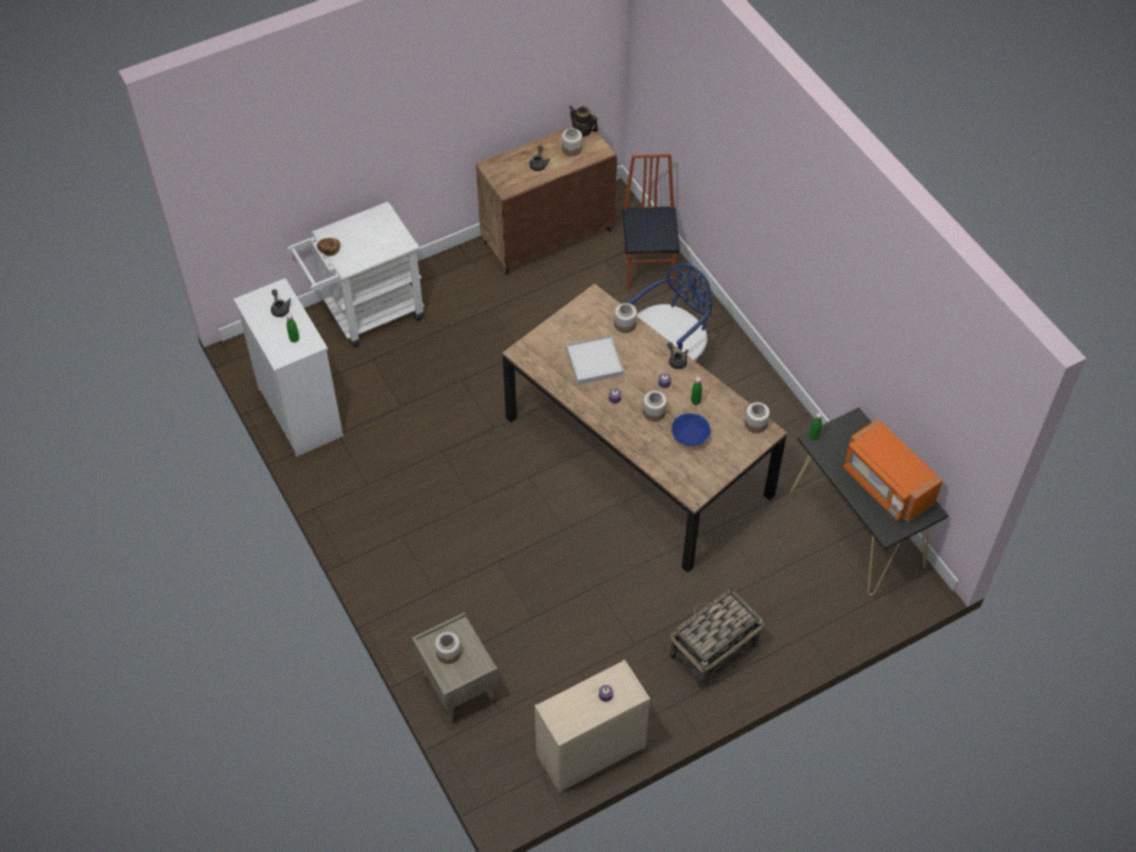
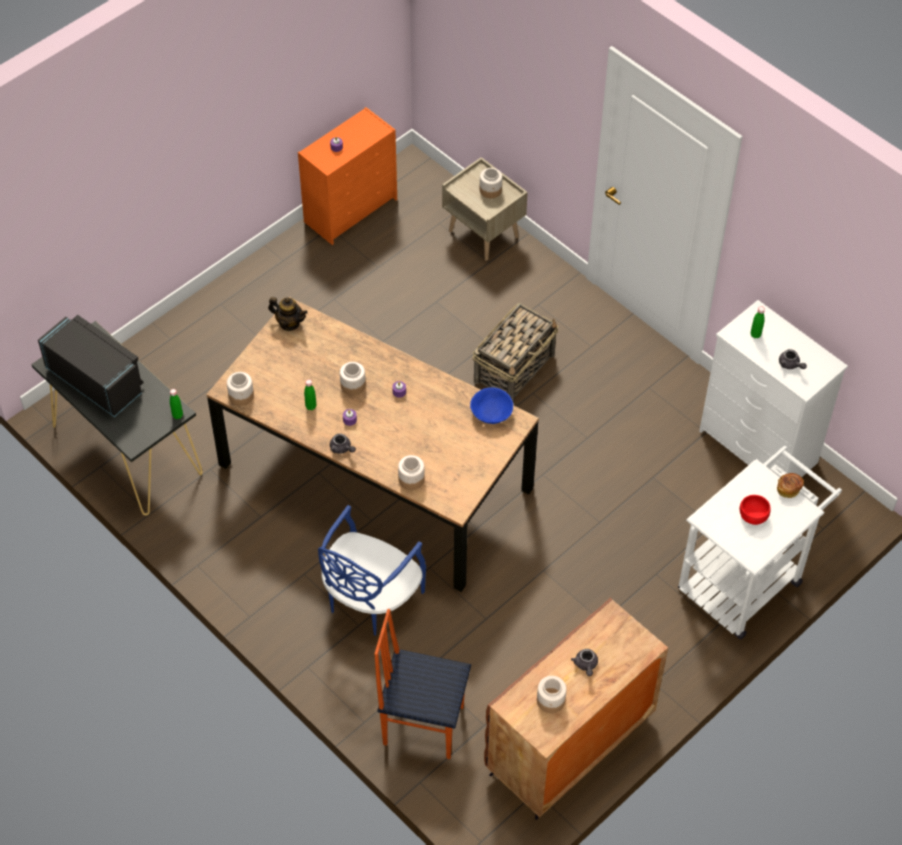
camera: 165 degrees right, 0 degrees up
beige dresser [535,659,650,793] -> orange dresser [298,107,397,245]
white tray [566,336,624,385] -> none
teapot [569,106,598,137] -> teapot moved to [268,297,308,331]
chair [622,154,680,291] -> chair turned 120 degrees clockwise [374,609,471,759]
basket [670,587,764,689] -> basket moved to [473,303,558,402]
blue bowl [671,413,711,446] -> blue bowl moved to [470,387,513,424]
orange microwave [843,419,943,522] -> black microwave [38,315,144,417]
none -> red bowl [740,495,771,525]

